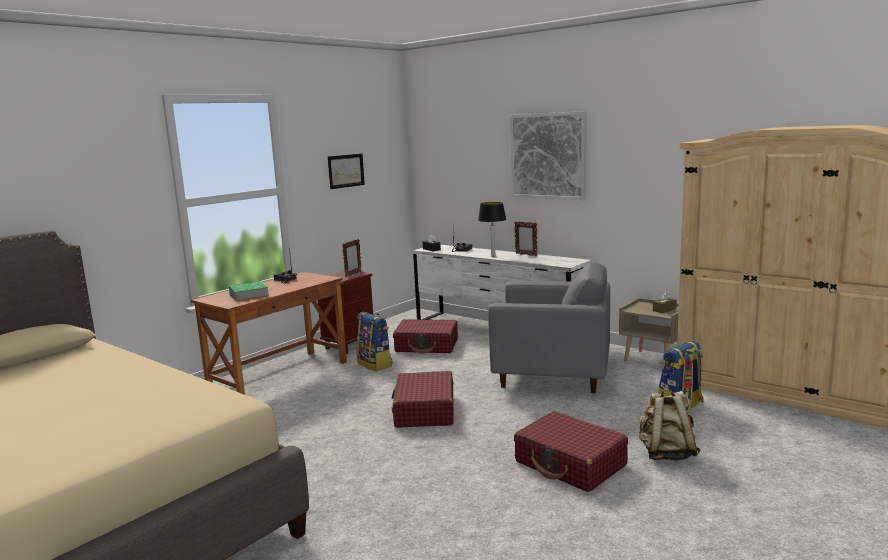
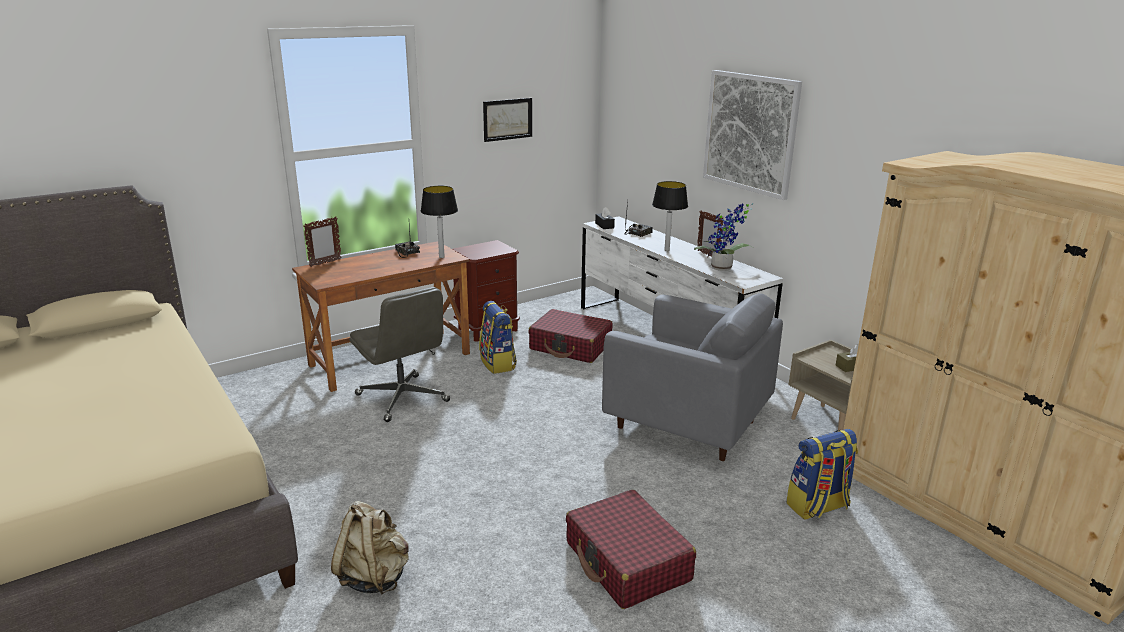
camera: 15 degrees right, 10 degrees up
book [229,281,269,301] -> none
picture frame [342,239,362,277] -> picture frame moved to [303,216,342,267]
red suitcase [391,371,454,428] -> none
beige backpack [638,388,701,461] -> beige backpack moved to [331,501,409,595]
none -> grey office chair [349,287,450,422]
none -> table lamp [421,186,458,258]
none -> potted plant [694,203,753,271]

